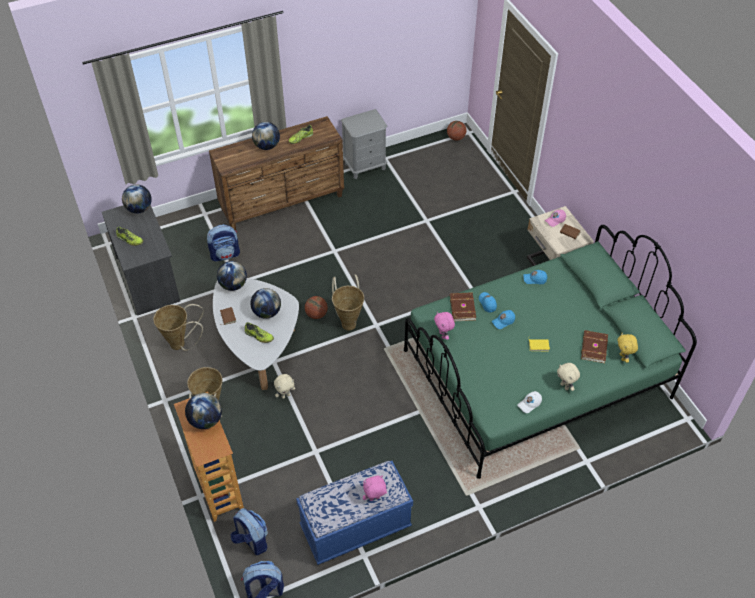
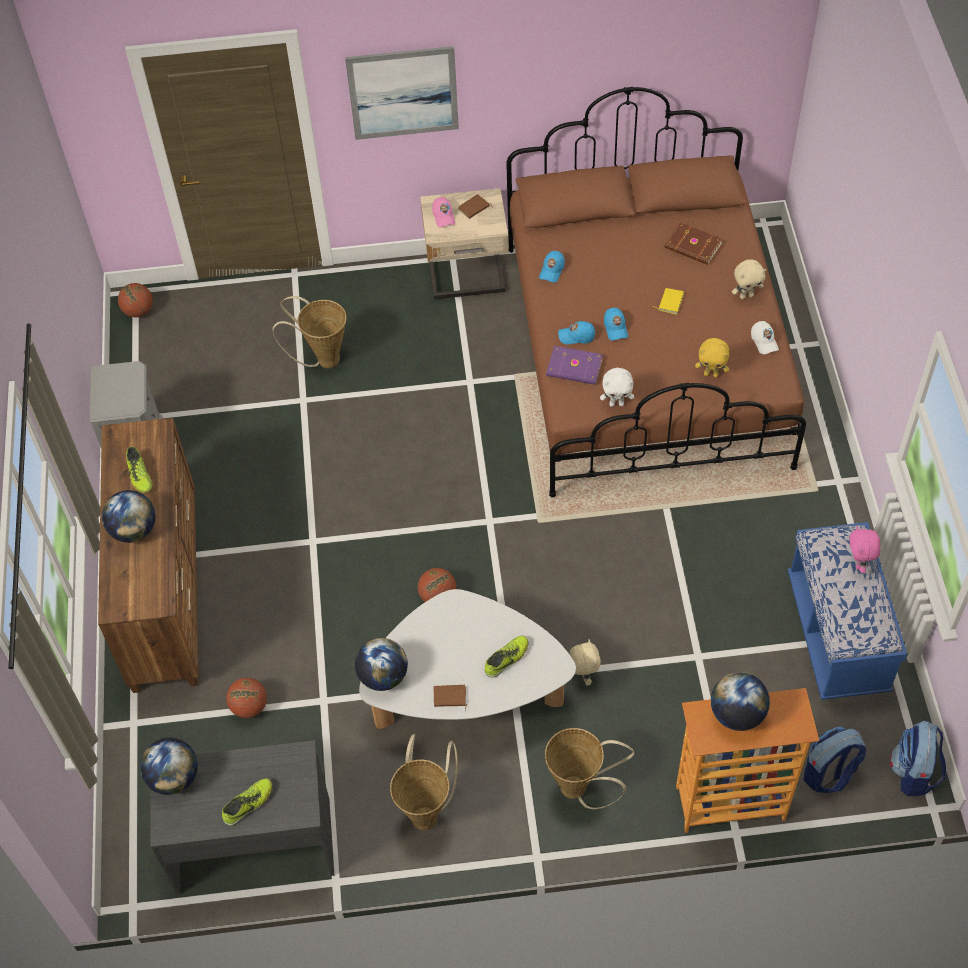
camera: 70 degrees left, 5 degrees up
backpack [207,224,240,261] -> basketball [226,678,267,718]
globe [250,288,281,319] -> none
basket [332,274,364,331] -> basket moved to [273,296,346,368]
green bed [404,225,697,479] -> brown bed [506,87,806,497]
pink plush toy [434,312,455,340] -> white plush toy [600,368,634,407]
brown book [450,292,476,321] -> purple book [546,346,603,385]
yellow plush toy [617,333,638,363] -> yellow plush toy moved to [695,338,729,377]
none -> picture [345,46,459,140]

